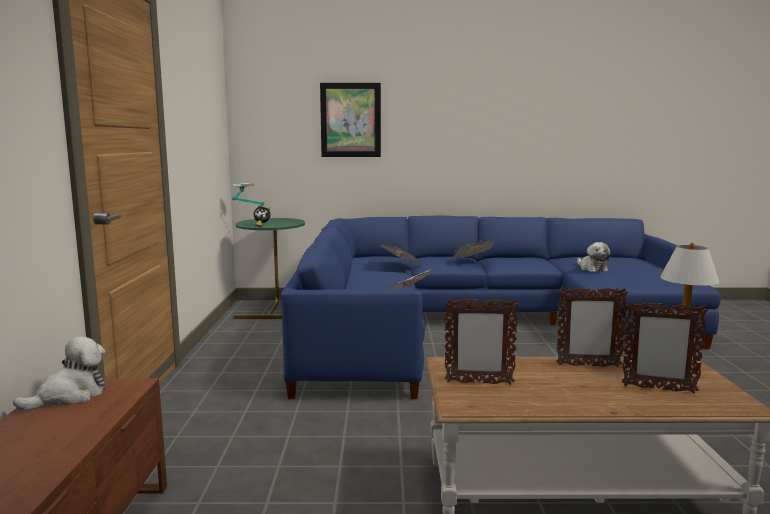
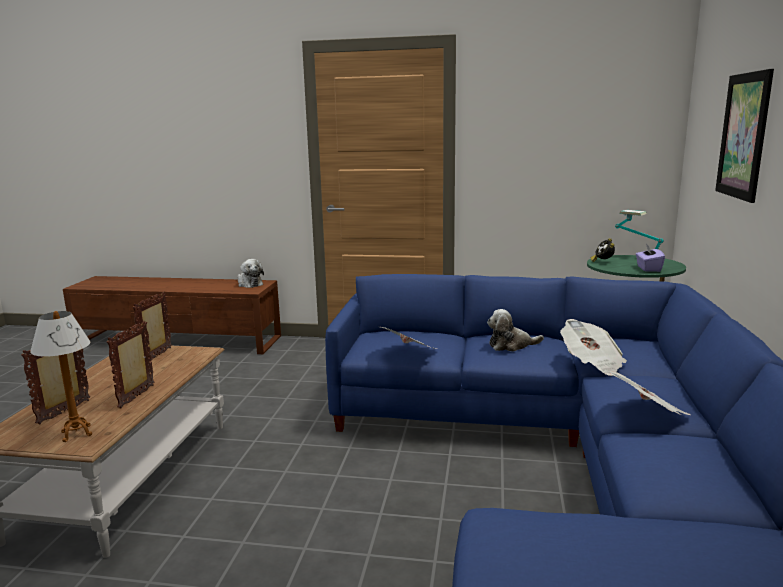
camera: 100 degrees right, 5 degrees up
plush toy [577,242,610,272] -> plush toy moved to [487,309,544,352]
none -> purple tissue box [636,244,665,272]

